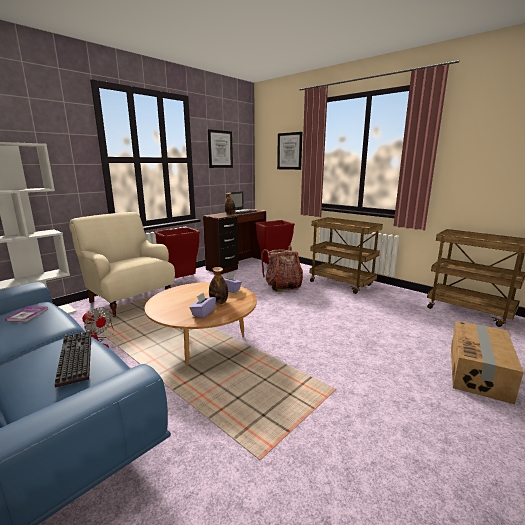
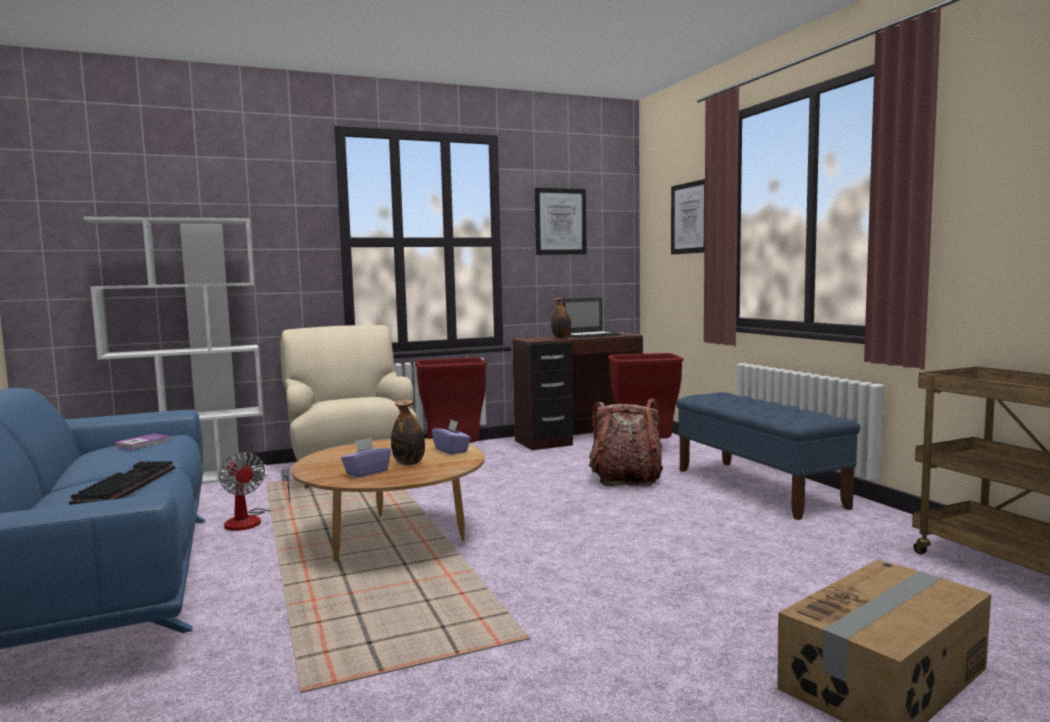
camera: 25 degrees right, 10 degrees down
brown cart [310,217,383,294] -> blue bench [676,392,860,520]

